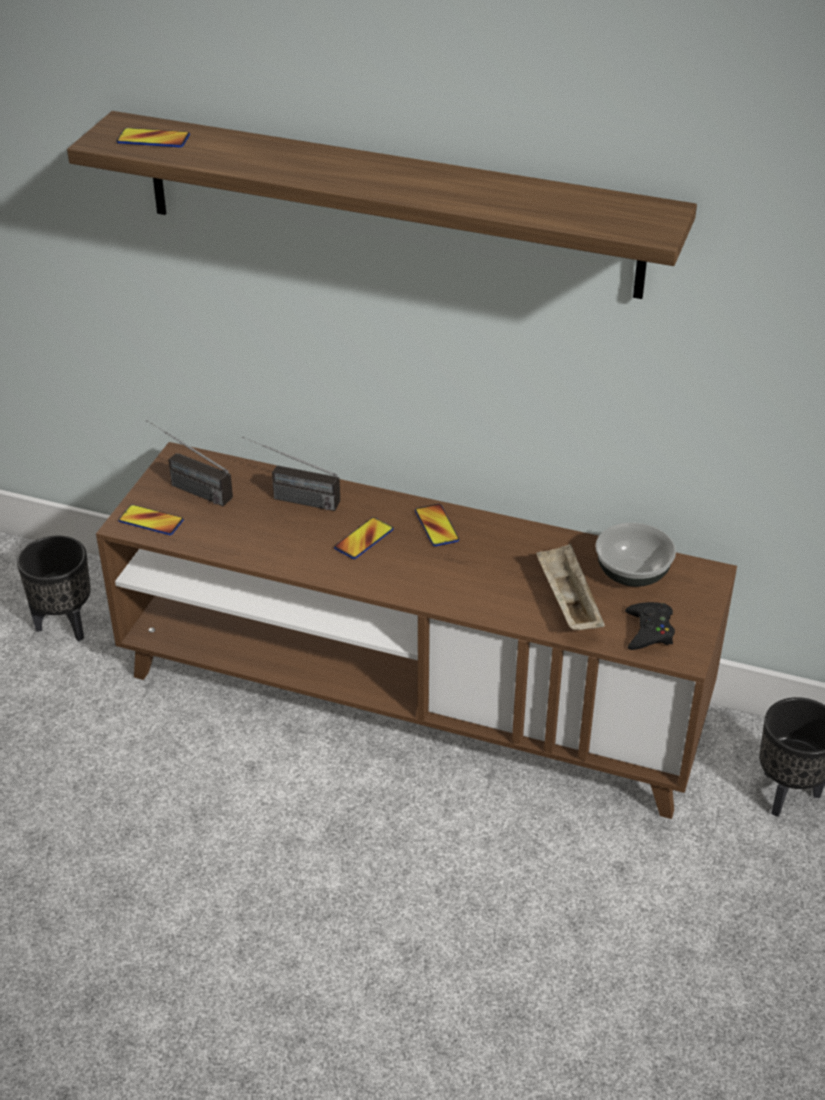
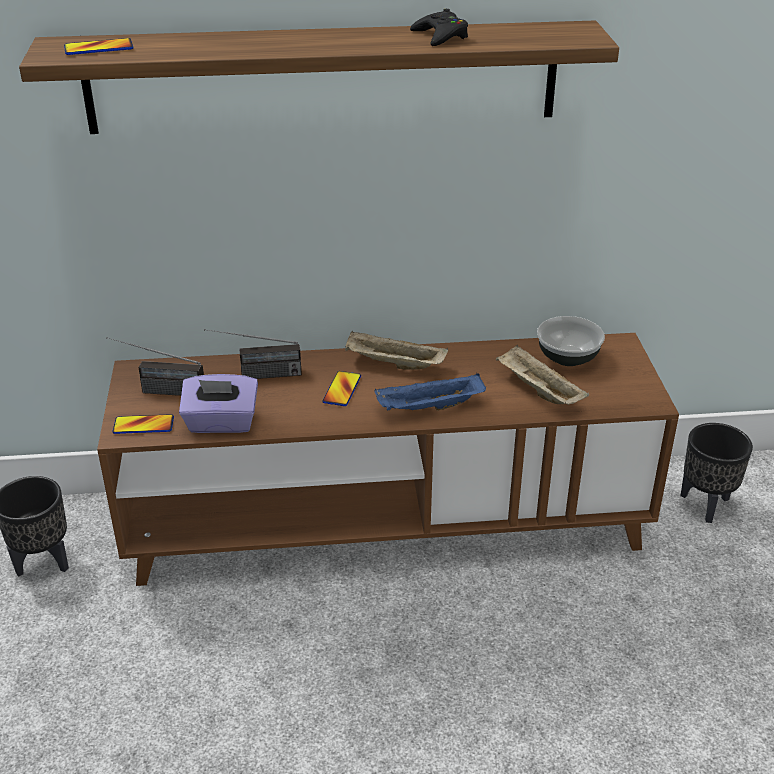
camera: 25 degrees left, 5 degrees down
phone [415,504,459,546] -> beige tray [345,331,448,370]
black game controller [625,602,675,650] -> black game controller moved to [410,9,468,46]
none -> purple tissue box [179,374,258,433]
none -> blue tray [375,373,486,411]

